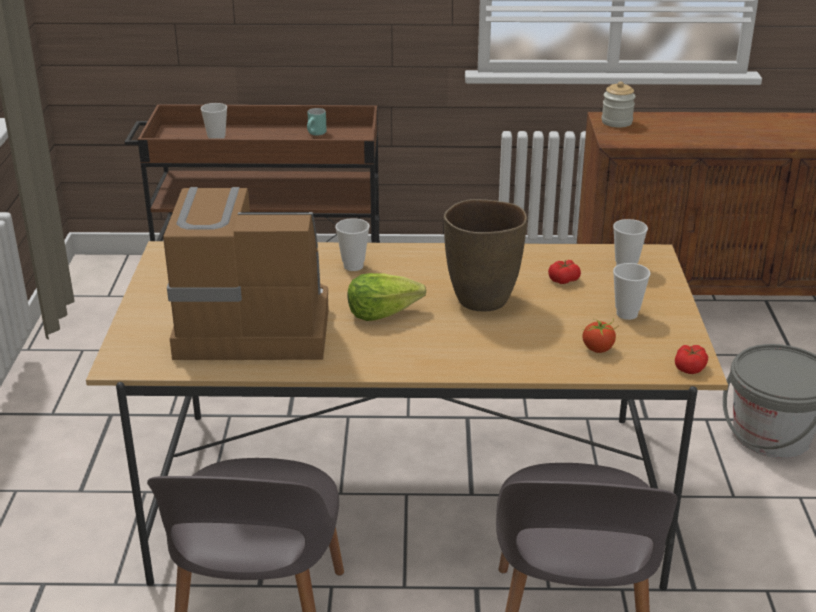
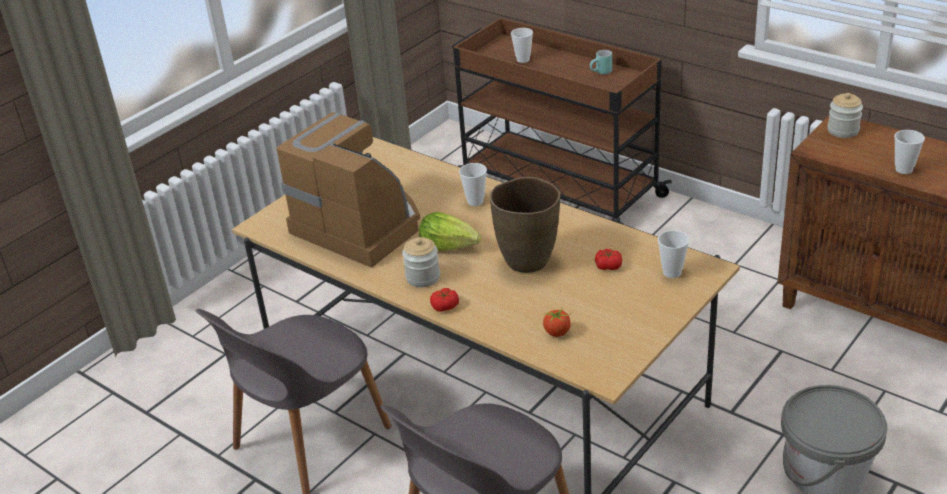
camera: 40 degrees right, 5 degrees up
cup [613,263,651,320] -> cup moved to [894,130,925,174]
tomato [675,345,708,374] -> tomato moved to [430,288,459,312]
none -> jar [402,237,440,287]

